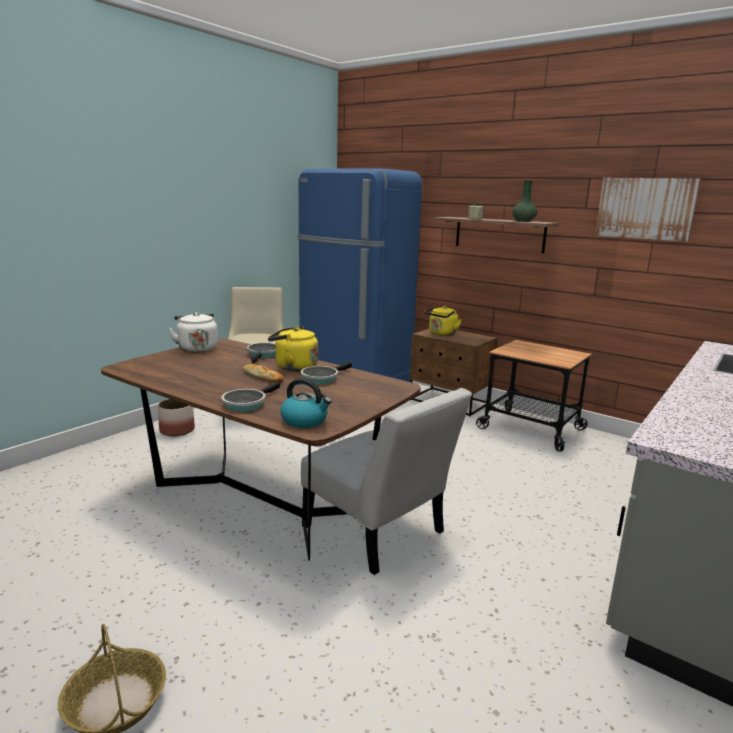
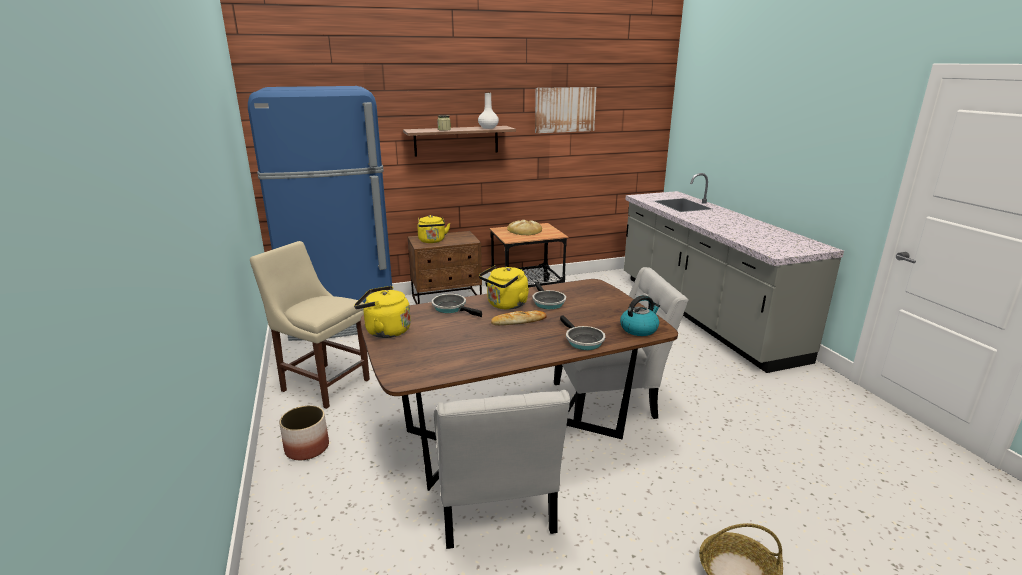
camera: 55 degrees left, 5 degrees up
white kettle [168,312,218,352] -> yellow kettle [354,286,411,338]
green vase [512,180,537,222] -> white vase [478,93,499,129]
none -> white chair [434,390,570,549]
none -> bread [507,220,542,235]

